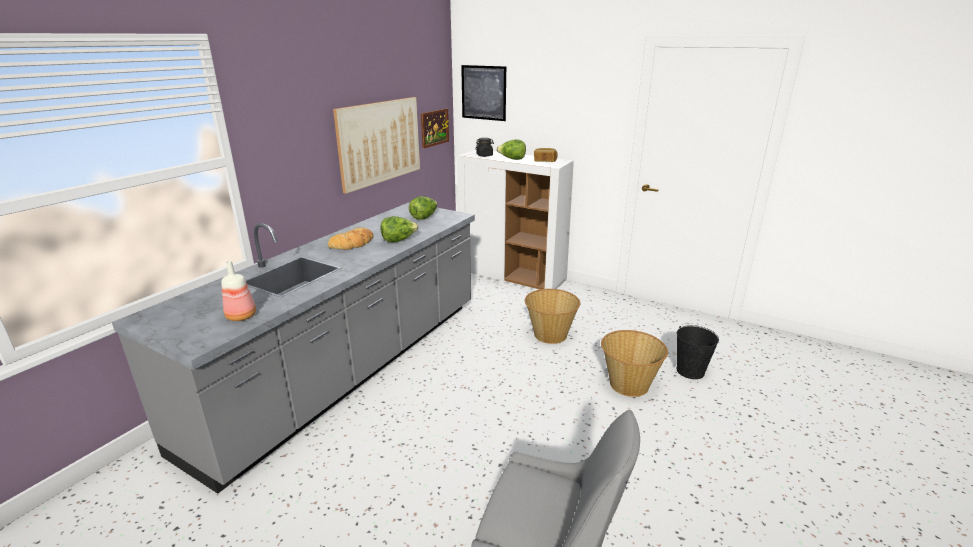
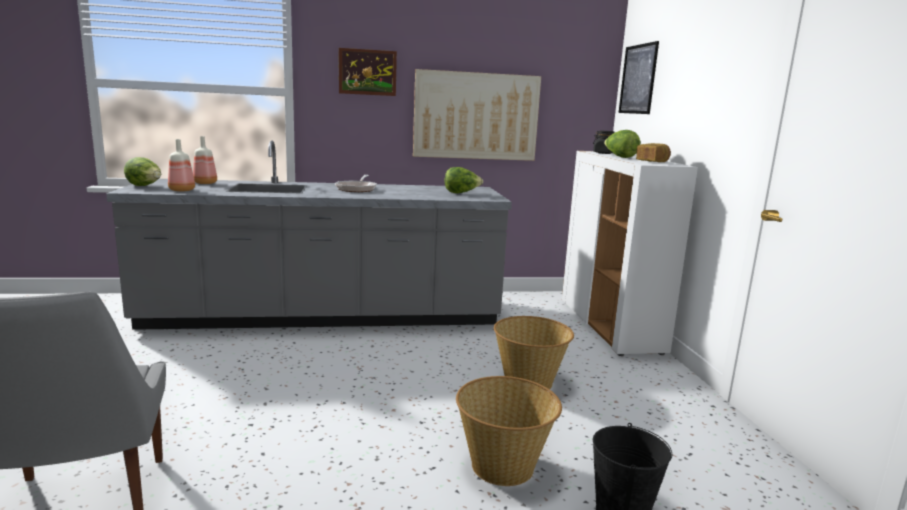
camera: 50 degrees right, 10 degrees down
bread [328,228,374,250] -> frying pan [335,175,377,192]
lettuce [380,216,419,243] -> lettuce moved to [124,157,161,186]
picture [421,108,449,148] -> picture moved to [339,48,397,96]
none -> bottle [193,136,217,184]

